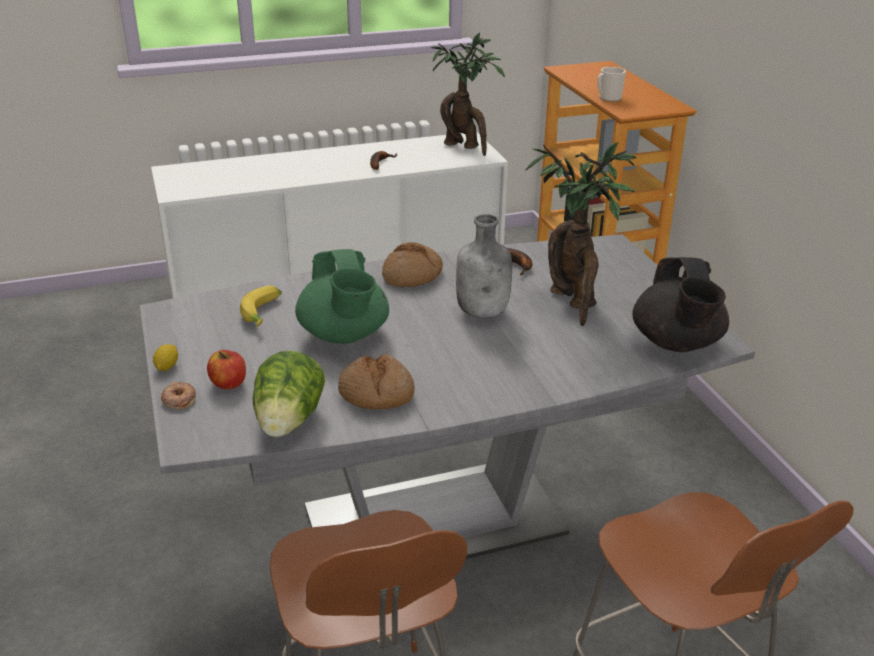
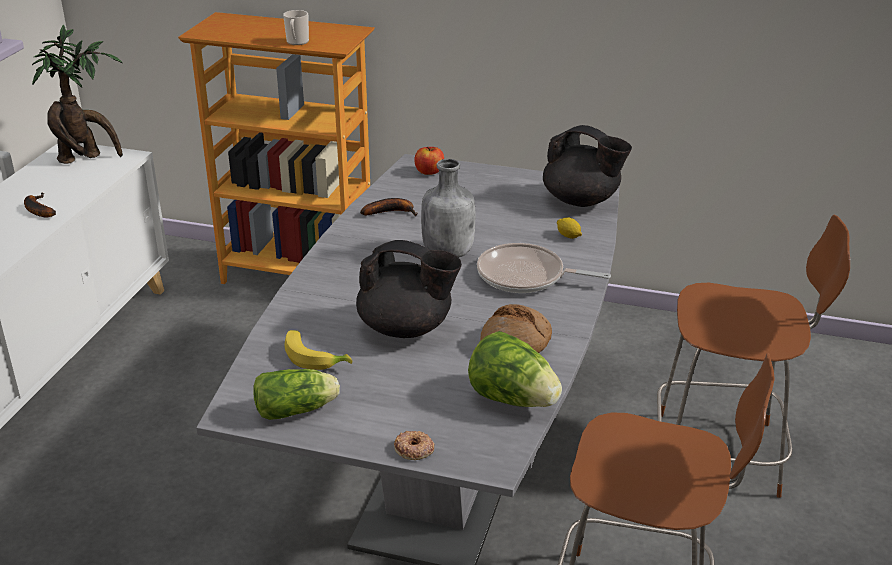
camera: 55 degrees left, 0 degrees up
lemon [153,344,178,371] -> lemon moved to [557,217,582,239]
apple [207,350,246,389] -> apple moved to [415,147,444,175]
green teapot [295,249,389,344] -> black teapot [356,240,462,338]
bread [382,242,443,287] -> none
potted plant [526,142,637,326] -> none
none -> lettuce [253,369,340,420]
none -> frying pan [477,243,611,293]

